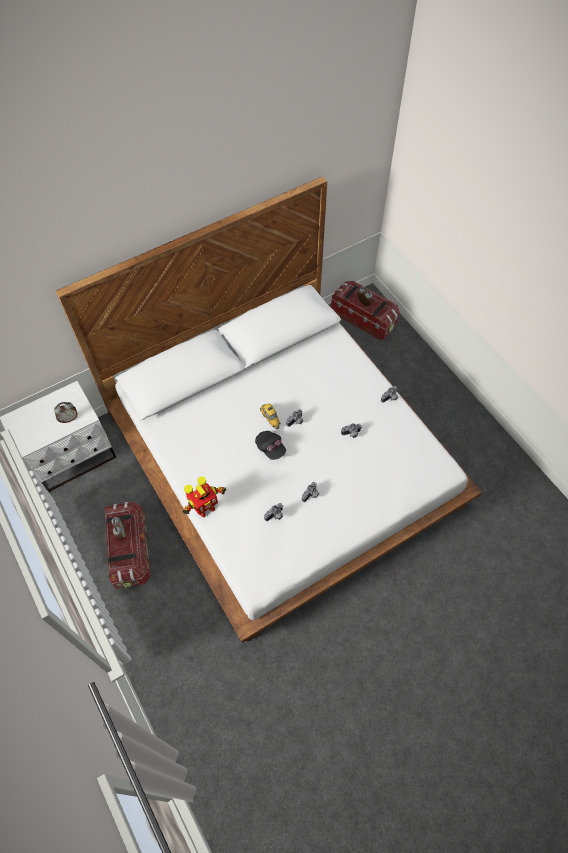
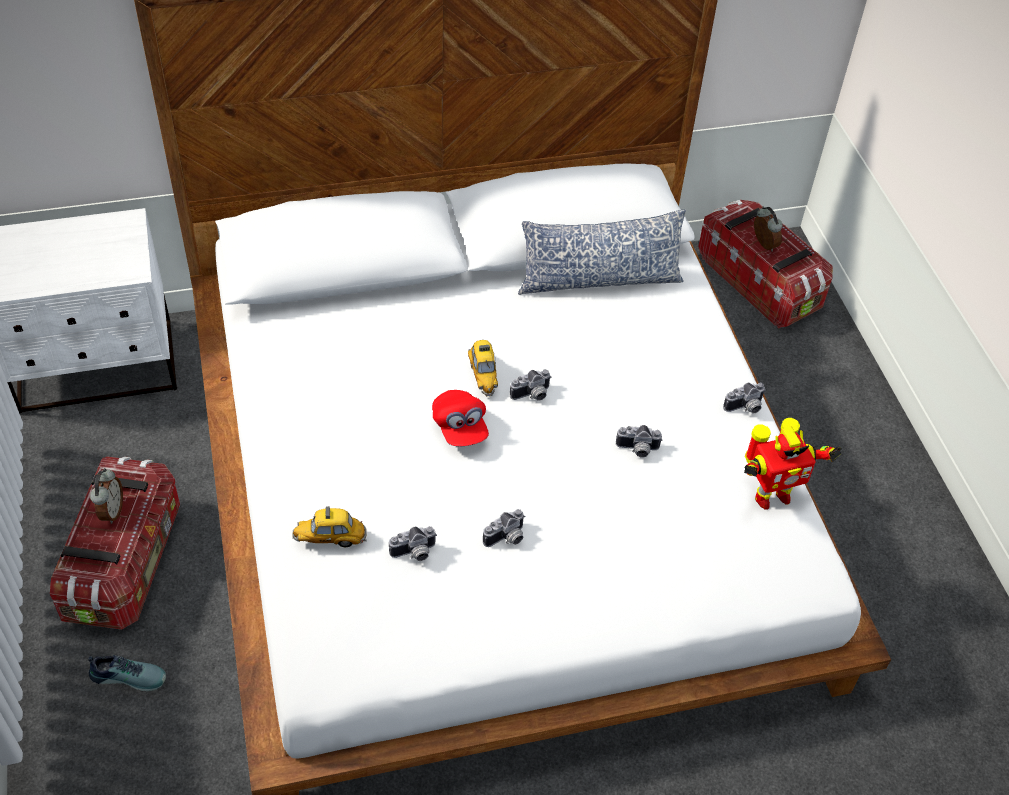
camera: 15 degrees right, 10 degrees down
alarm clock [54,402,78,423] -> none
toy robot [182,476,227,517] -> toy robot moved to [744,418,842,510]
black cap [255,431,286,460] -> red cap [432,390,489,446]
none -> shoe [88,655,166,691]
none -> toy car [293,506,367,547]
none -> pillow [518,209,686,295]

